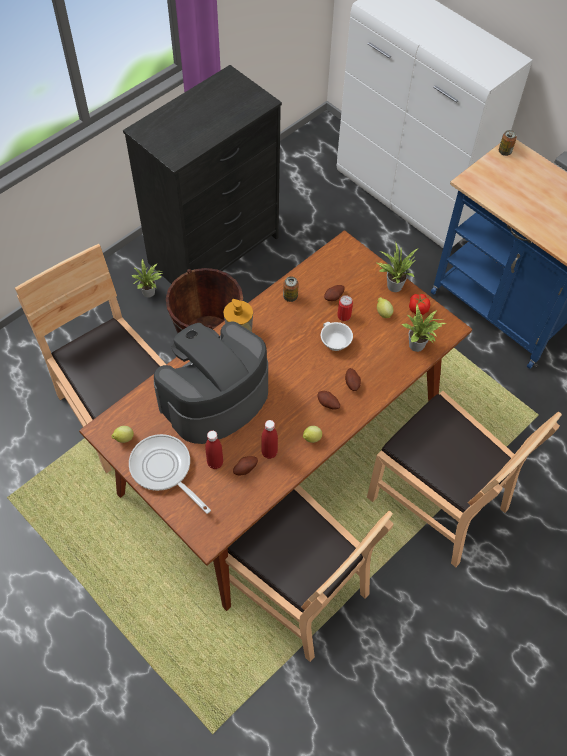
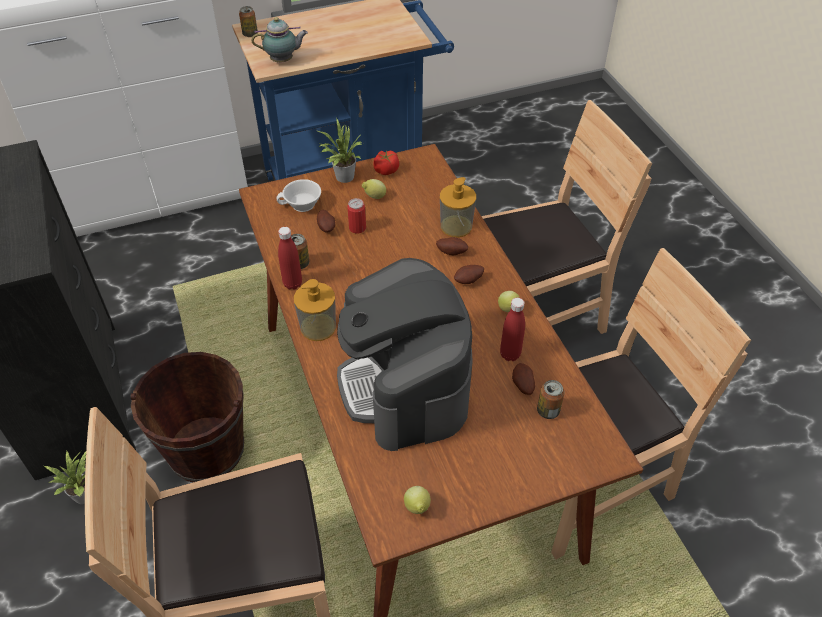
camera: 65 degrees left, 10 degrees down
frying pan [129,434,211,514] -> none
red bottle [205,431,223,469] -> red bottle moved to [278,227,302,290]
white cup [321,322,353,351] -> white cup moved to [277,179,321,212]
potted plant [402,304,446,352] -> none
none -> teapot [252,17,308,62]
none -> soap dispenser [440,177,476,237]
none -> can [537,380,565,419]

